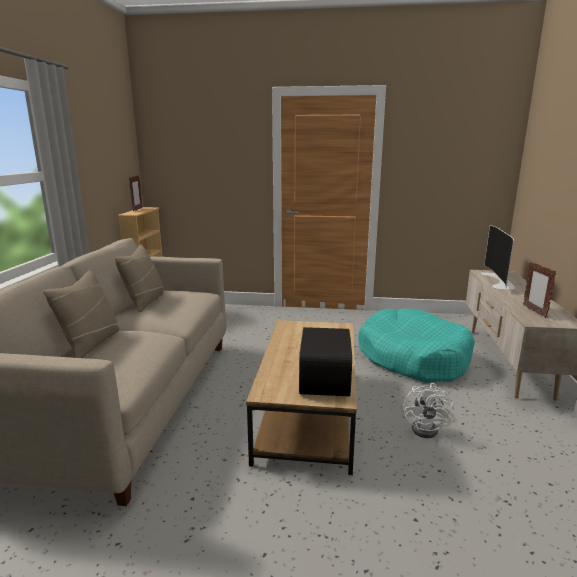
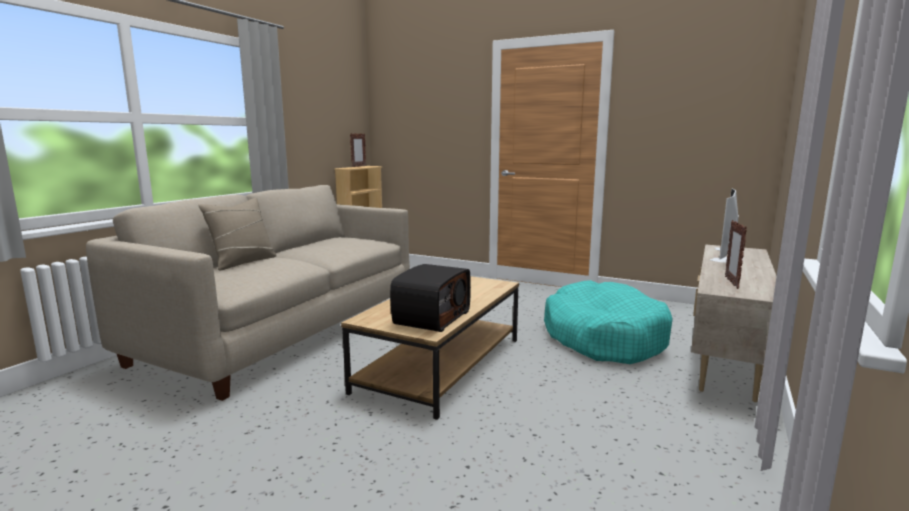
camera: 20 degrees right, 5 degrees down
beige pillow [115,245,164,312] -> none
white fan [403,383,454,438] -> none

